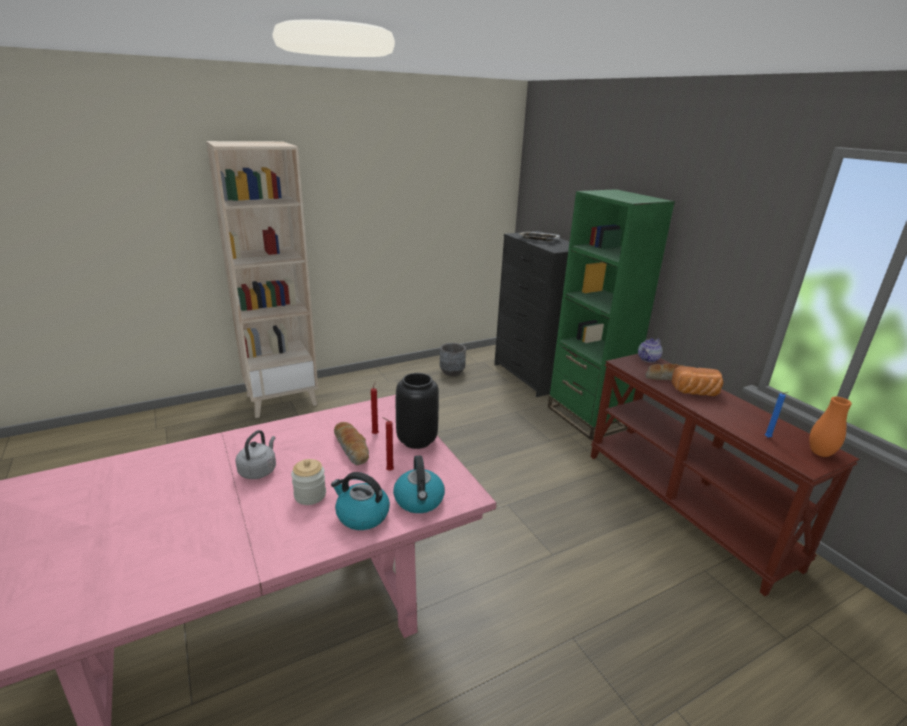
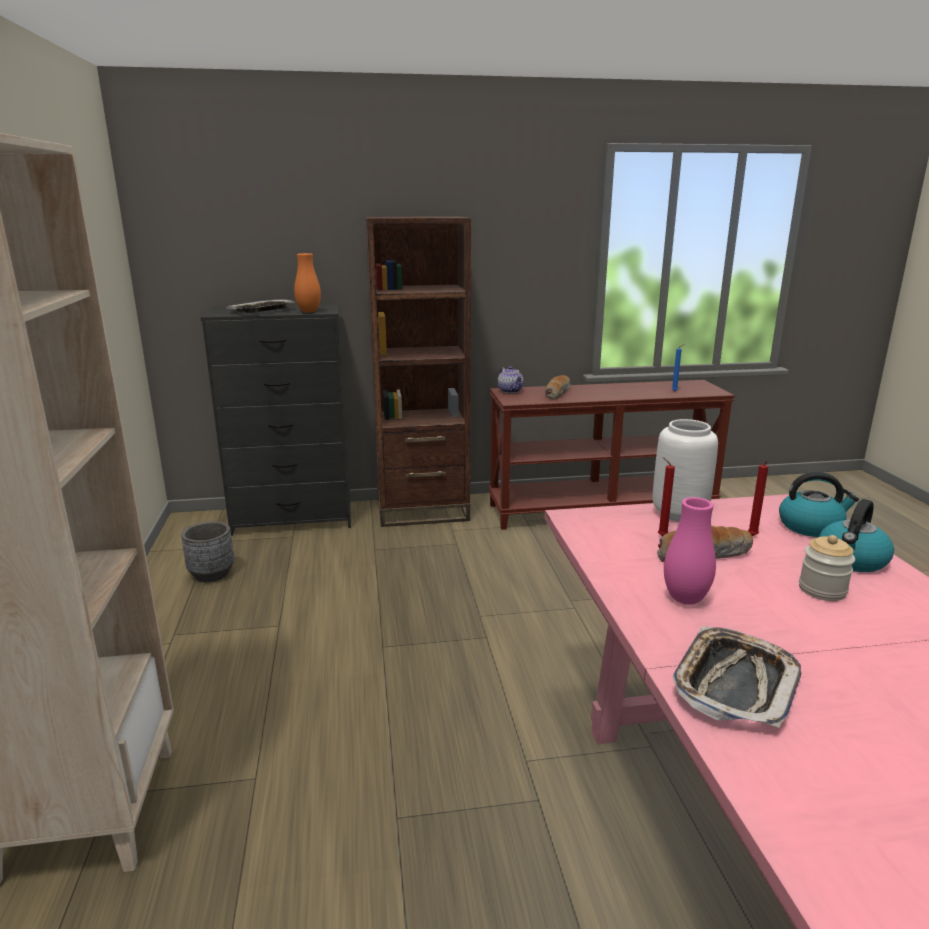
camera: 70 degrees left, 5 degrees down
grey kettle [236,430,276,479] -> none
black vase [396,373,439,449] -> white vase [652,419,718,522]
green bookcase [548,189,675,440] -> brown bookcase [365,216,471,527]
bread [672,366,723,396] -> none
orange vase [809,397,852,457] -> orange vase moved to [294,253,321,313]
none -> pink vase [664,497,716,605]
none -> tray [673,626,801,728]

